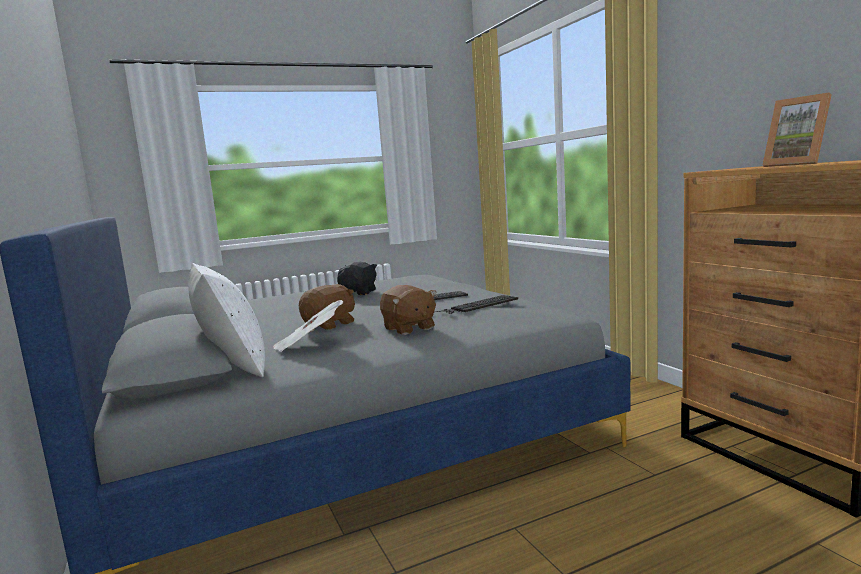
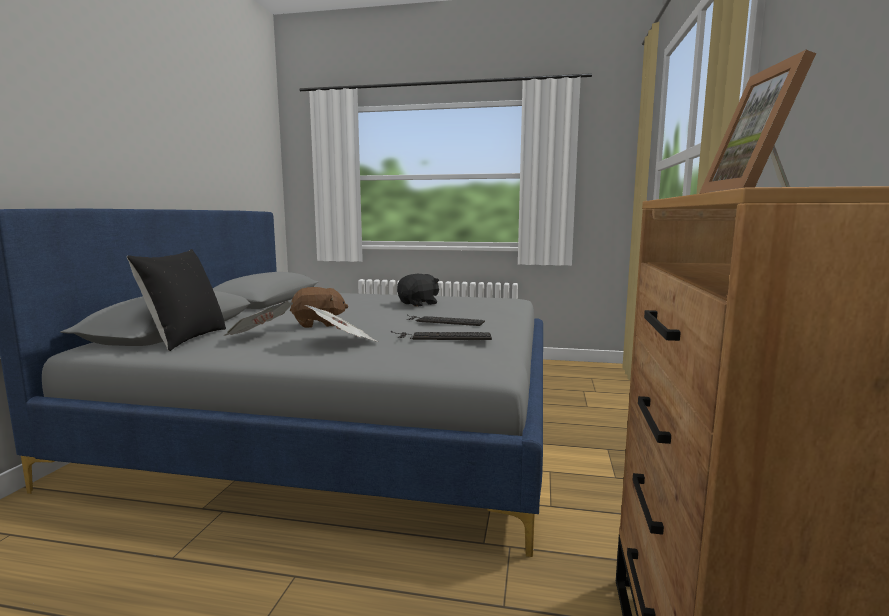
camera: 35 degrees right, 0 degrees up
white pillow [189,263,265,377] -> black pillow [127,249,226,351]
brown plush toy [380,285,437,335] -> newspaper [305,305,379,342]

